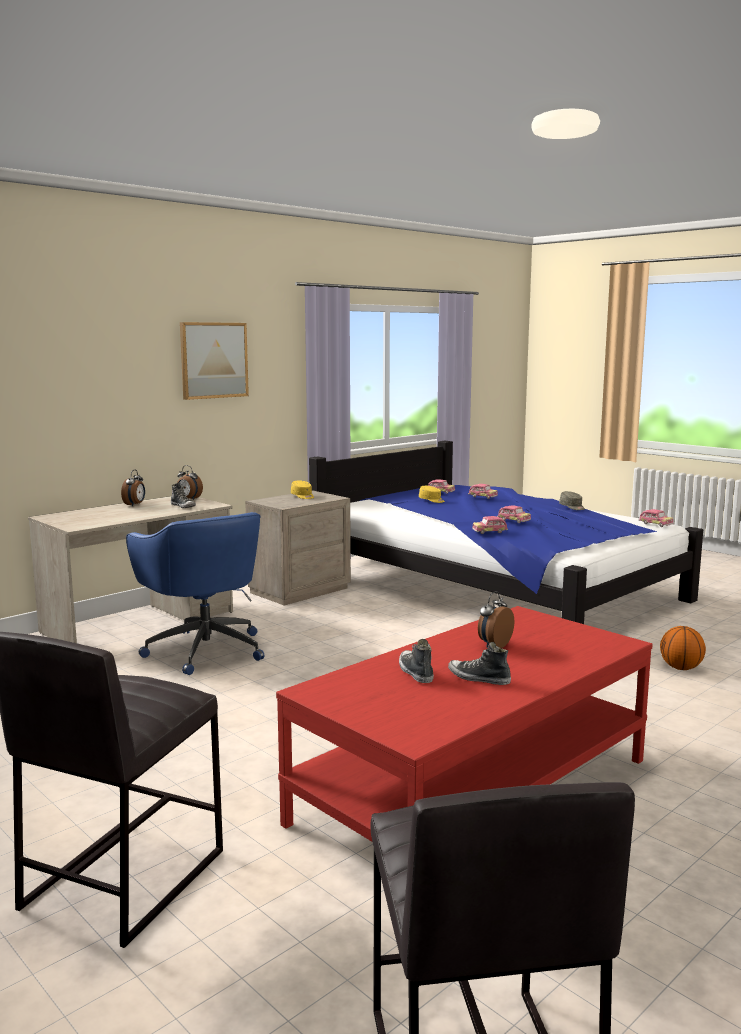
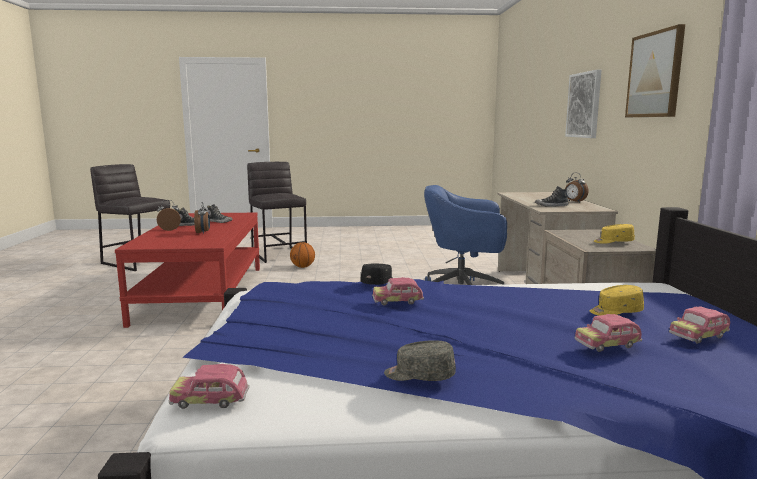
camera: 130 degrees right, 0 degrees up
alarm clock [177,465,203,500] -> alarm clock moved to [157,200,181,231]
toy car [472,516,508,534] -> black cap [361,264,392,285]
basketball [660,626,706,670] -> basketball moved to [290,242,315,268]
none -> picture [565,70,601,138]

